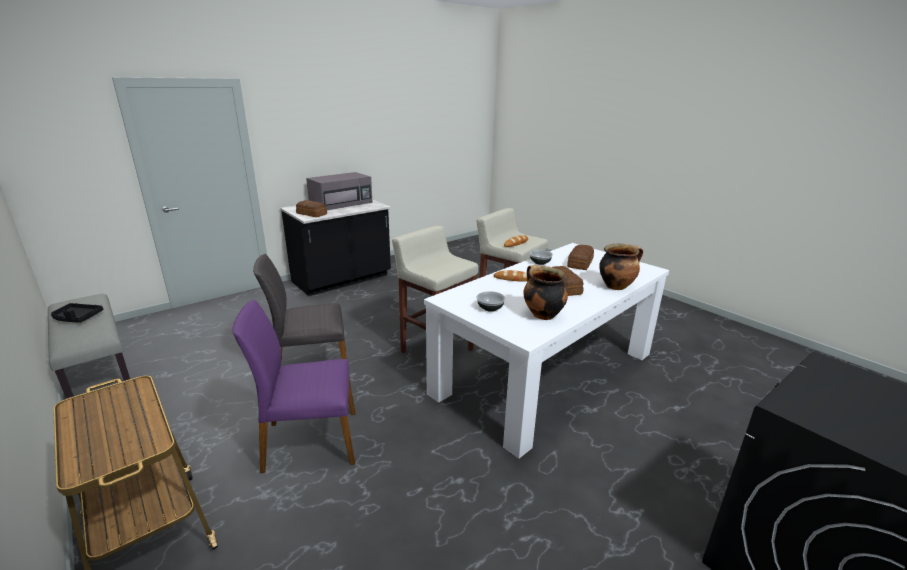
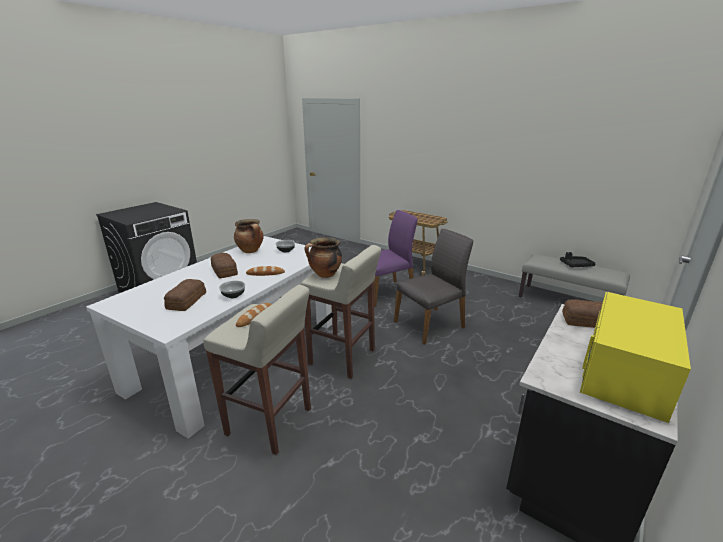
camera: 165 degrees right, 0 degrees up
grey microwave [306,172,373,210] -> yellow microwave [580,292,691,423]
cooking pot [599,244,643,290] -> cooking pot moved to [305,237,342,278]

